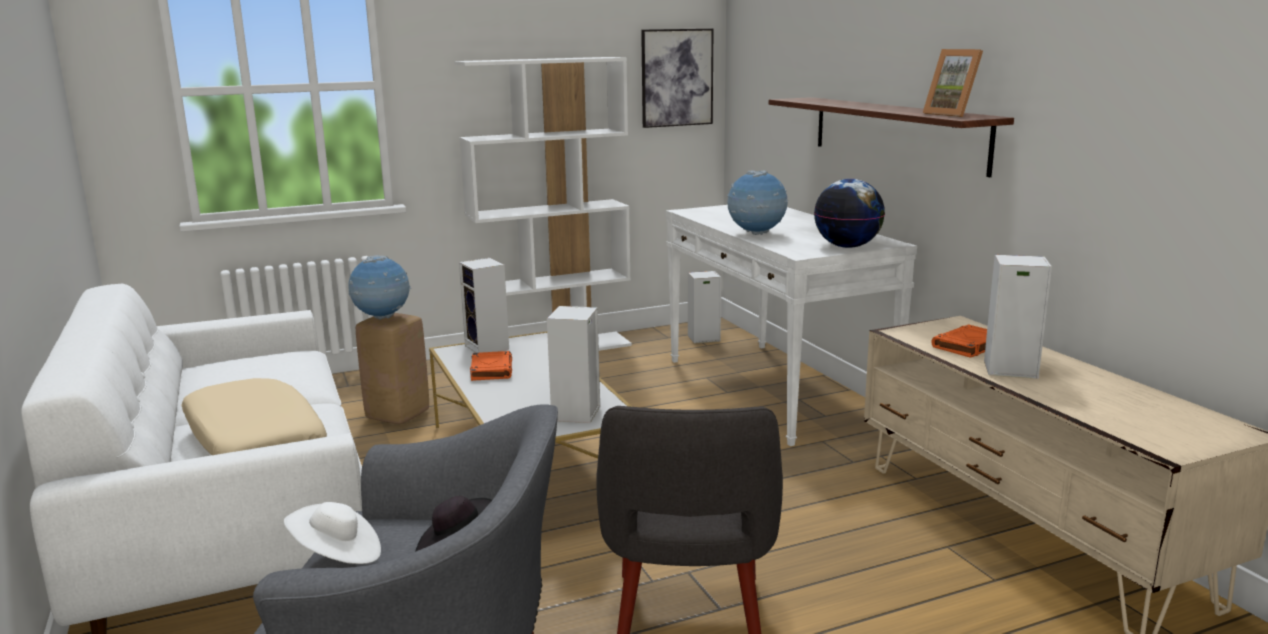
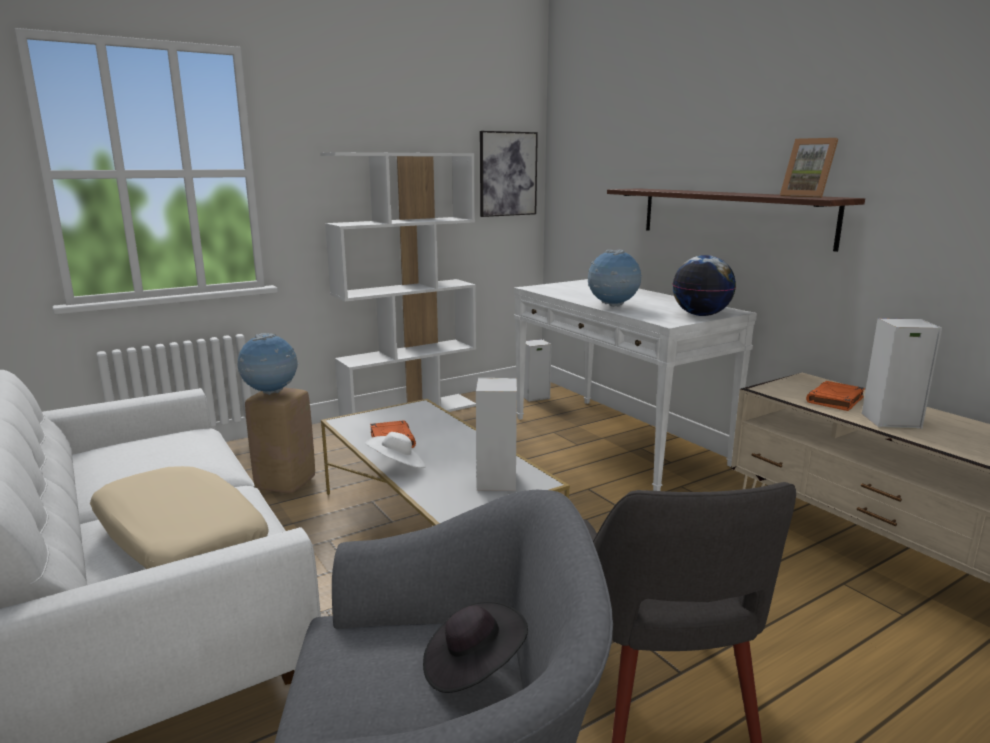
camera: 10 degrees left, 0 degrees up
white hat [284,502,381,564] -> white hat moved to [365,432,426,468]
speaker [459,258,509,353] -> none

